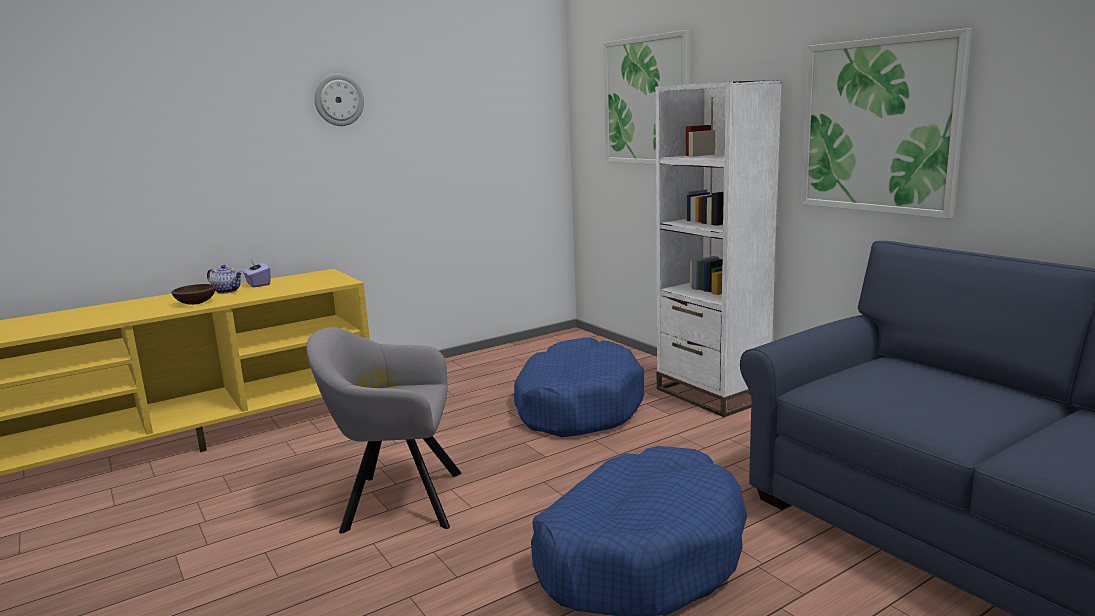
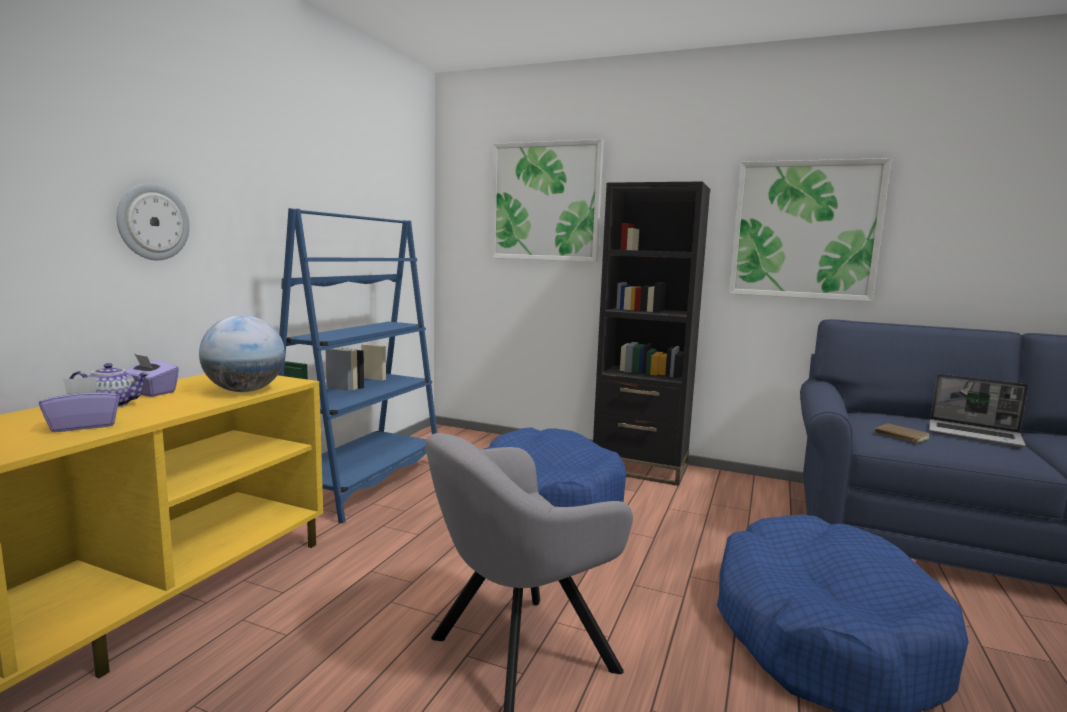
camera: 35 degrees left, 5 degrees down
brown bowl [171,284,216,305] -> purple tissue box [39,376,120,432]
wall clock [314,74,364,126] -> wall clock moved to [116,183,190,260]
white bookcase [655,80,782,417] -> black bookcase [593,181,710,486]
none -> globe [199,315,285,392]
none -> blue bookcase [278,208,437,523]
none -> brown book [875,424,930,443]
none -> laptop [929,374,1029,447]

